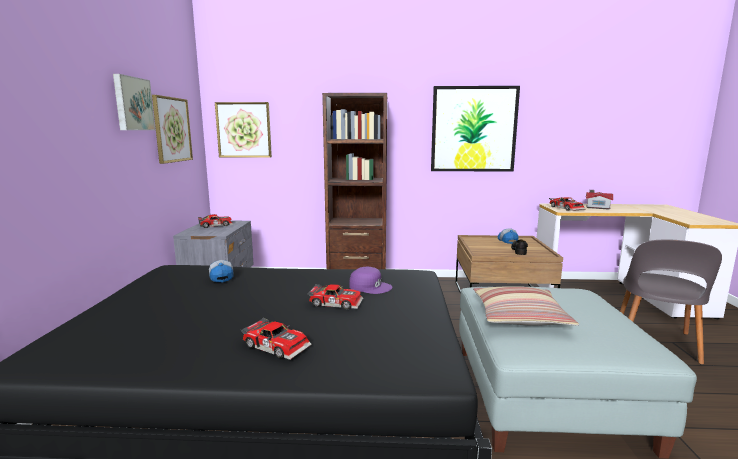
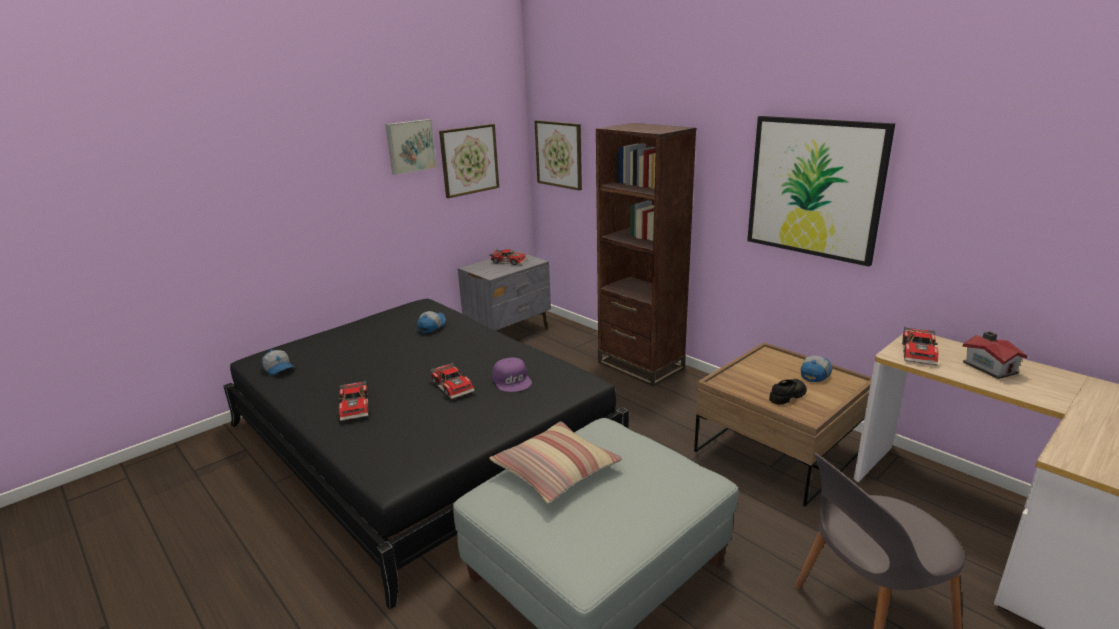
camera: 45 degrees right, 10 degrees up
none -> cap [261,349,295,375]

